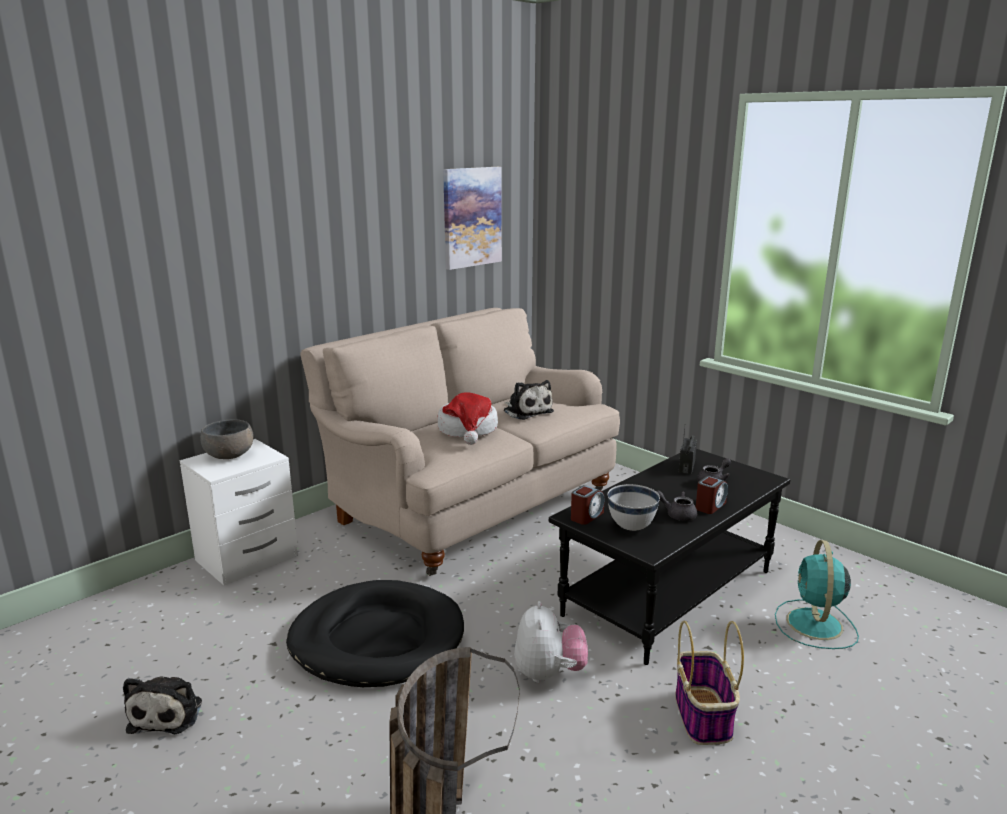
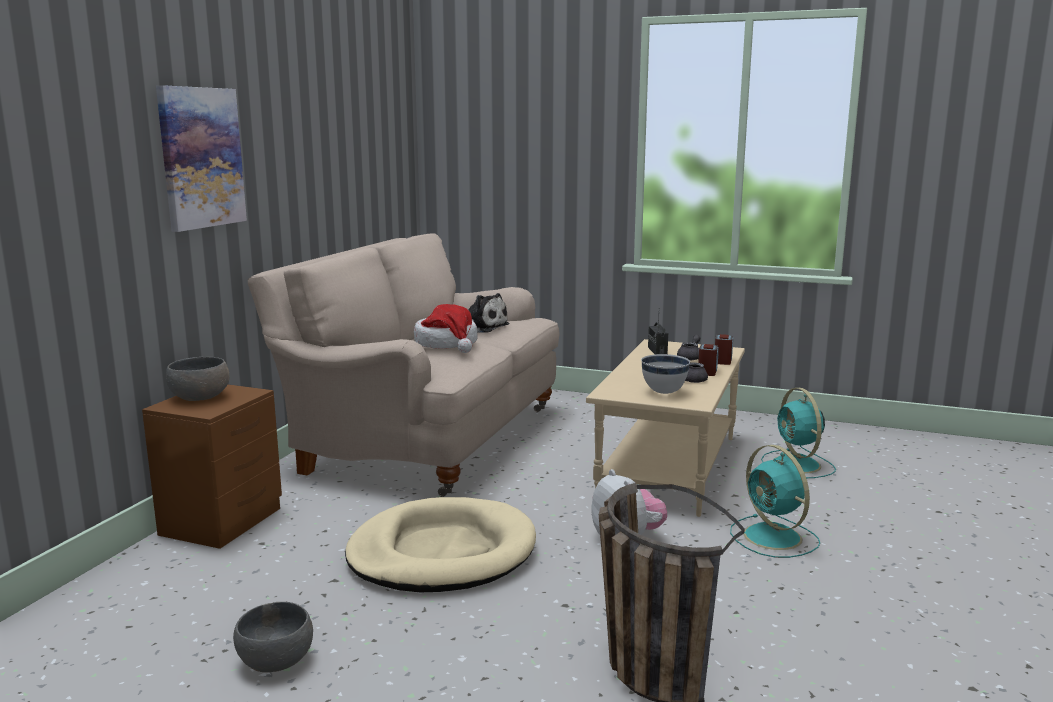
camera: 25 degrees left, 5 degrees down
plush toy [123,676,202,734] -> grey bowl [233,602,313,672]
white nightstand [180,439,298,585] -> brown nightstand [142,384,282,549]
black dog bed [286,580,464,687] -> beige dog bed [345,497,536,592]
picture [443,167,502,270] -> picture moved to [156,85,247,232]
black coffee table [549,449,790,665] -> beige coffee table [586,339,745,517]
alarm clock [571,485,605,525] -> alarm clock moved to [715,334,733,365]
basket [675,621,744,745] -> turquoise fan [730,445,820,558]

